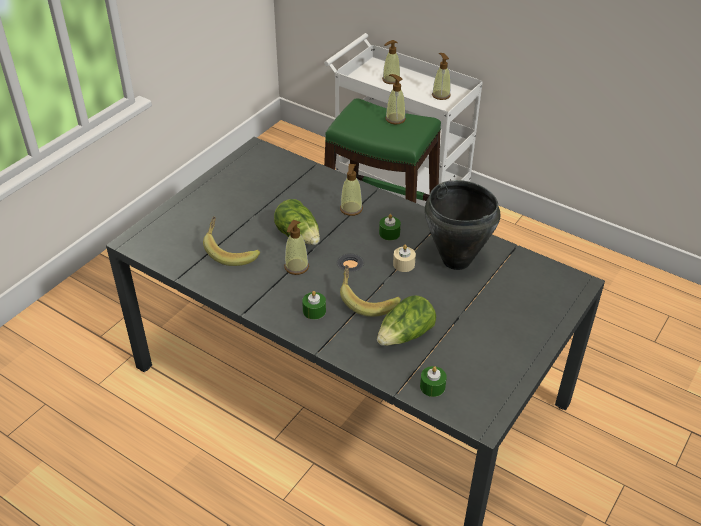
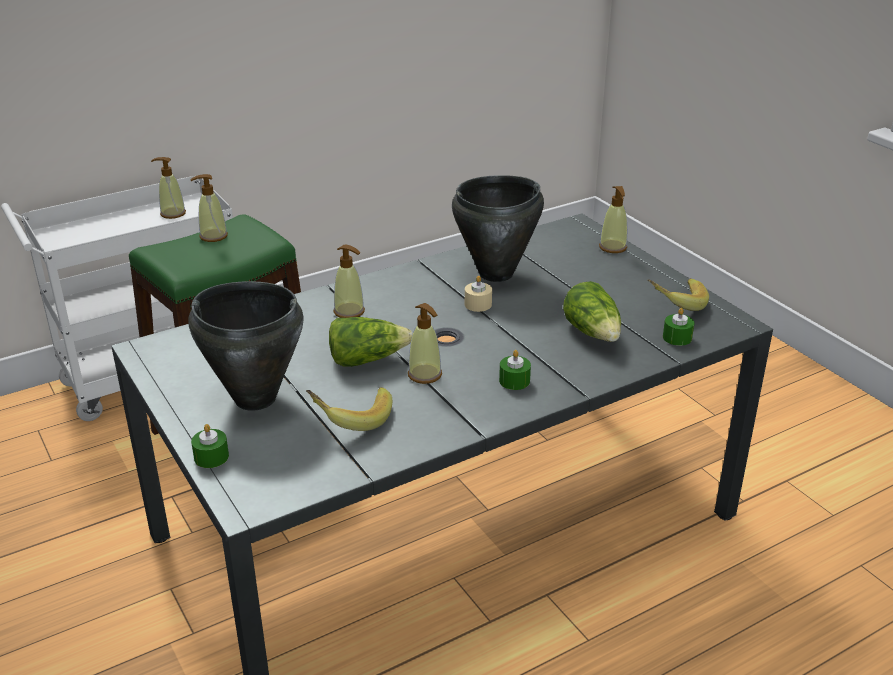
camera: 65 degrees left, 10 degrees down
banana [340,265,401,317] -> banana moved to [648,278,709,311]
green candle [379,214,401,241] -> green candle moved to [191,424,229,468]
soap dispenser [382,40,400,84] -> soap dispenser moved to [599,186,627,253]
none -> black cooking pot [188,281,304,411]

